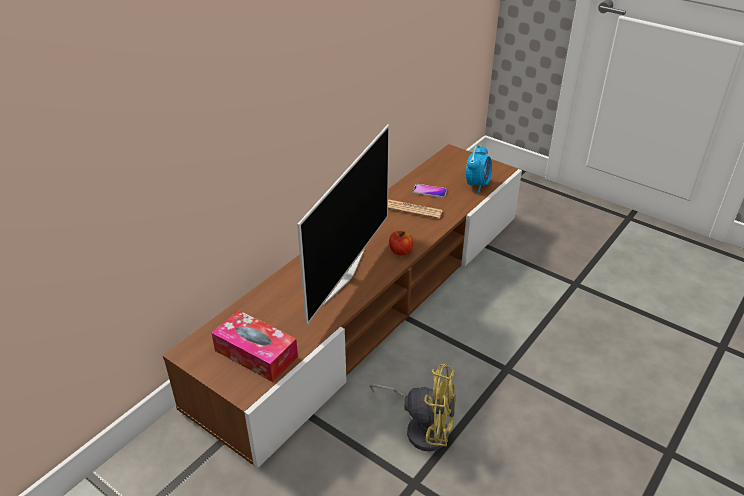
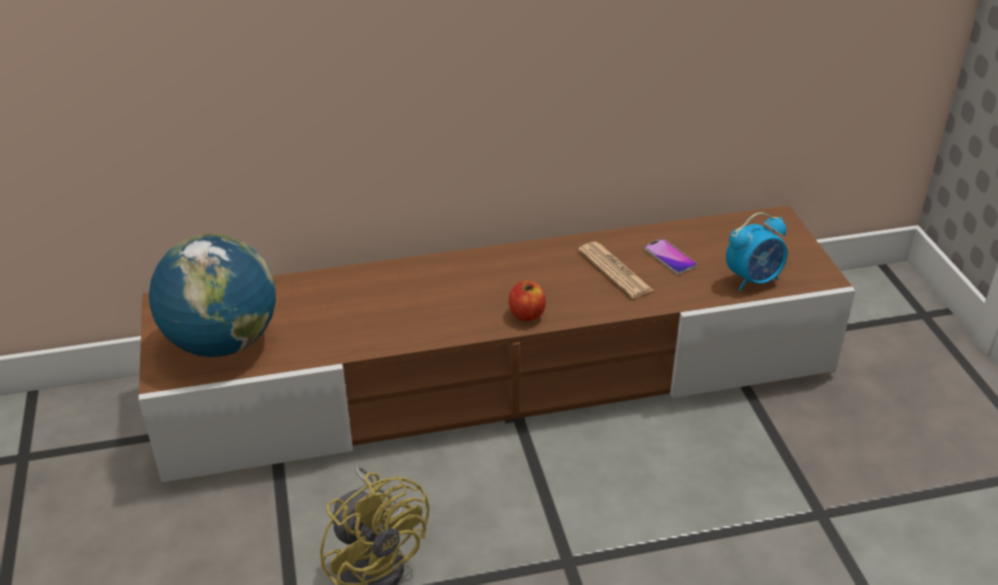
camera: 40 degrees right, 0 degrees up
tissue box [212,310,298,382] -> globe [149,234,276,357]
television [297,124,389,325] -> none

